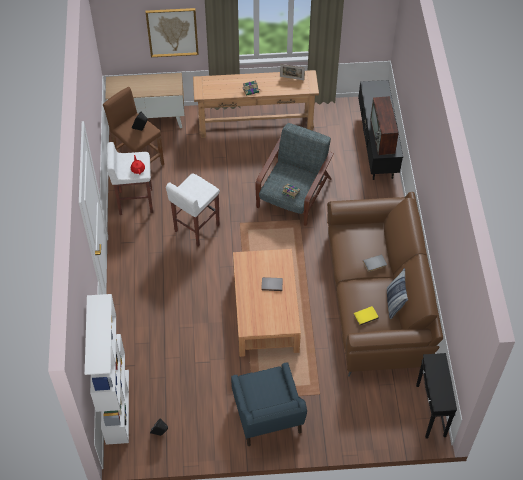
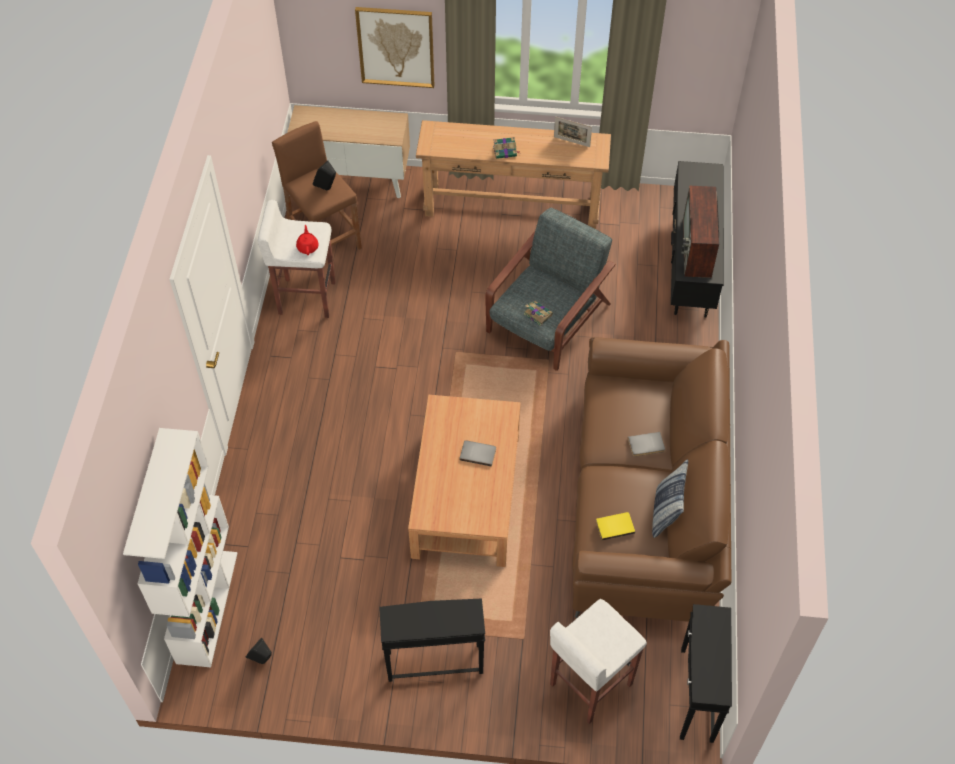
camera: 10 degrees right, 0 degrees up
white stool [166,173,220,246] -> white stool moved to [550,599,647,724]
blue armchair [231,362,307,446] -> black side table [379,599,485,682]

